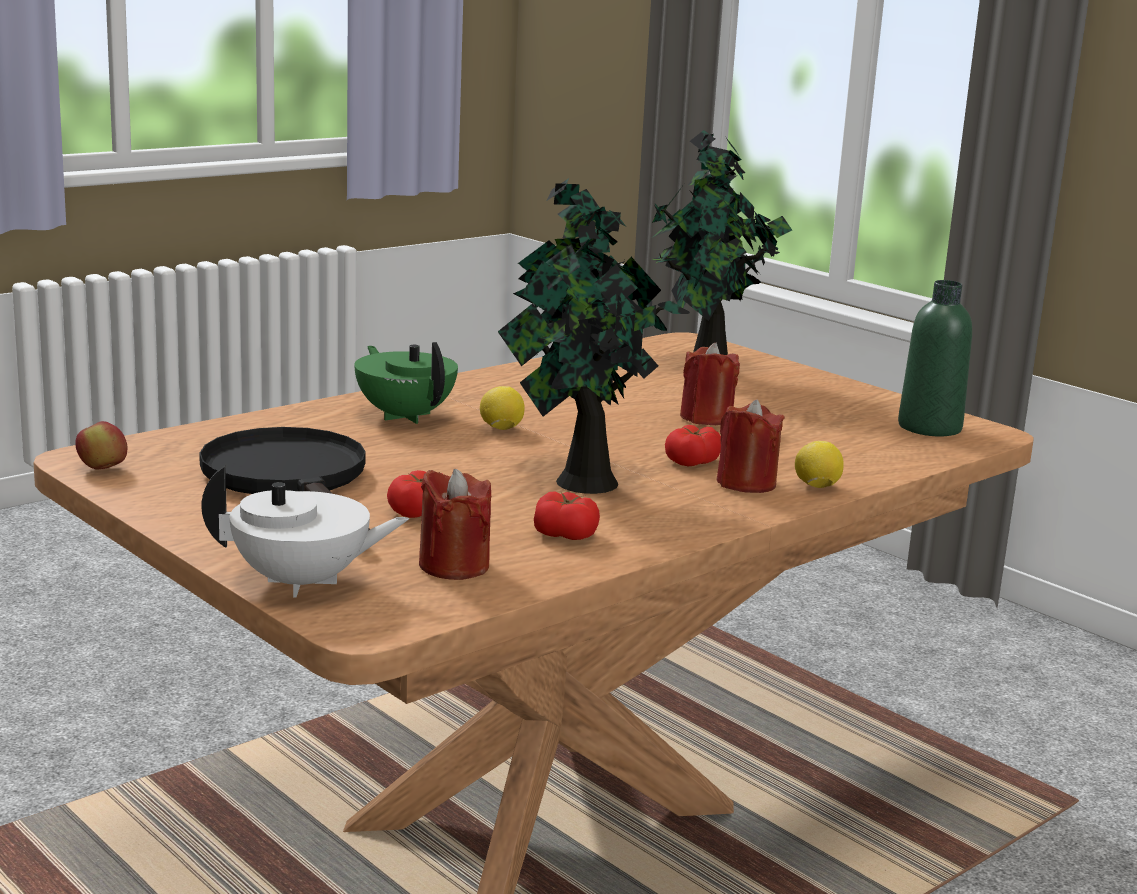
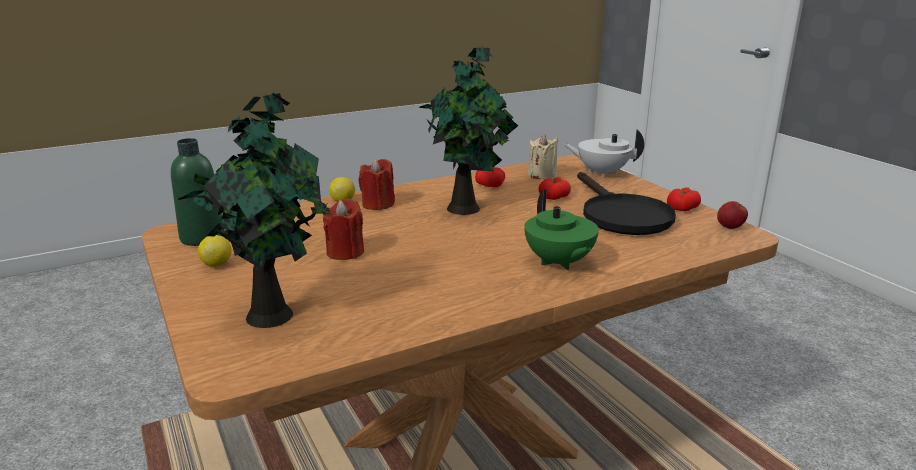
camera: 165 degrees left, 5 degrees up
red candle [419,469,491,580] -> beige candle [528,134,558,180]
lemon [480,386,524,430] -> lemon moved to [198,235,232,267]
tomato [665,425,721,466] -> tomato moved to [667,187,701,211]

